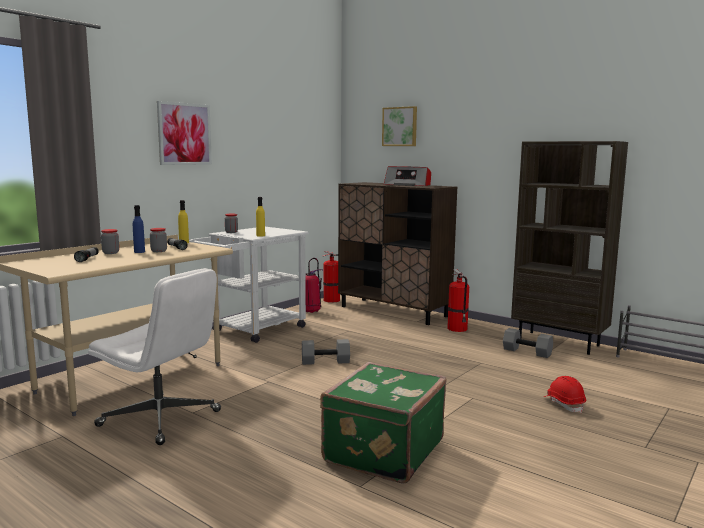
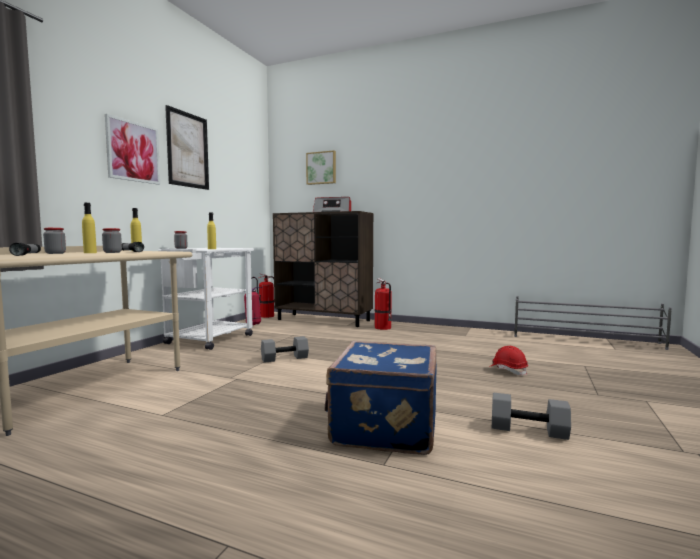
camera: 15 degrees left, 5 degrees down
white office chair [88,268,221,445] -> none
blue bottle [133,205,145,253] -> yellow bottle [82,203,97,253]
green suitcase [320,362,447,483] -> blue suitcase [325,341,436,455]
grey dumbbell [503,328,553,358] -> grey dumbbell moved to [492,392,571,440]
brown bookcase [511,141,628,355] -> none
none -> picture [165,105,209,190]

